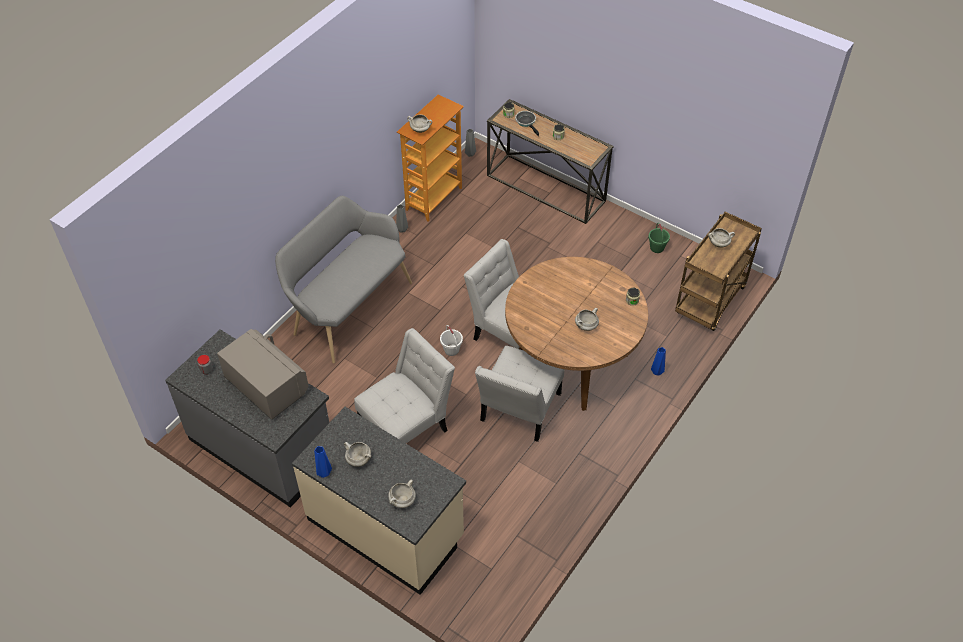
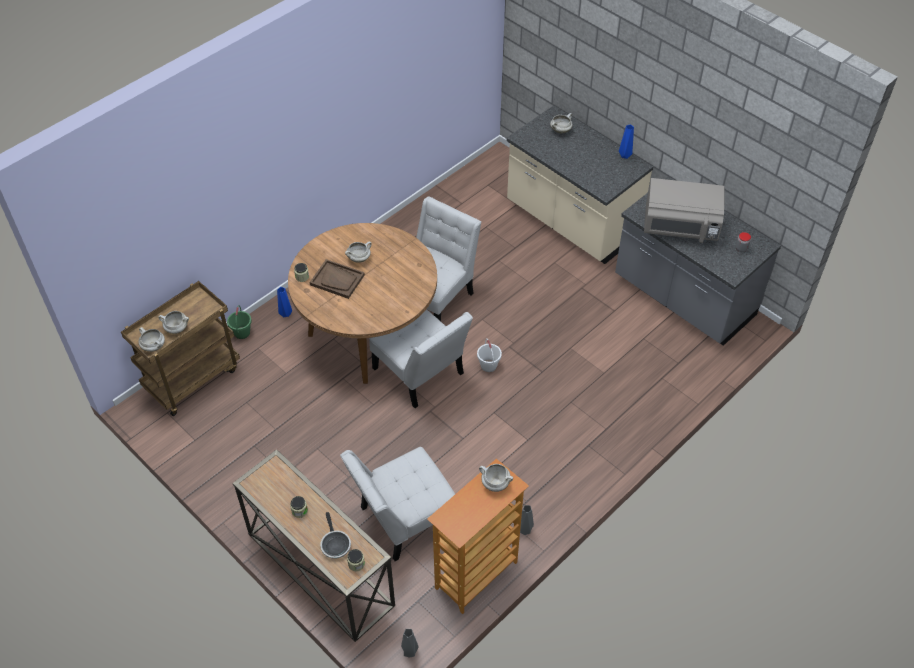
camera: 170 degrees left, 0 degrees up
grey microwave [217,329,309,420] -> grey microwave turned 45 degrees counterclockwise [644,178,725,243]
grey bench [275,196,412,364] -> none
white cooking pot [344,442,371,467] -> white cooking pot moved to [138,327,165,352]
white chair [354,328,455,443] -> white chair moved to [340,447,455,561]
green bucket [648,223,670,253] -> green bucket moved to [227,305,252,339]
none -> brown tray [309,259,365,299]

